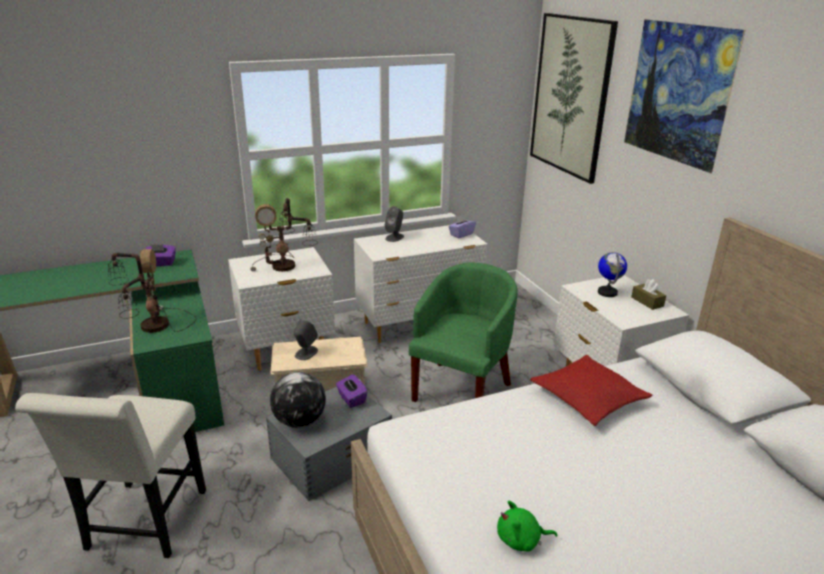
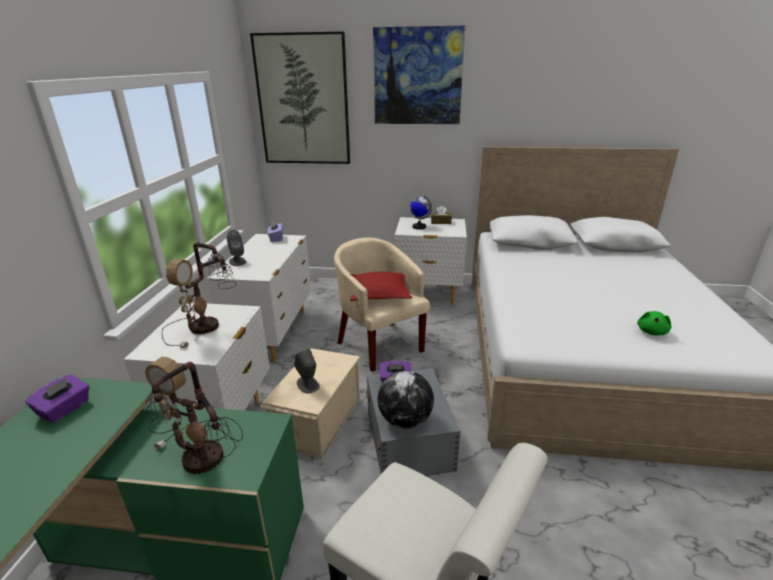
camera: 60 degrees left, 0 degrees up
green armchair [409,262,518,402] -> beige armchair [334,238,430,372]
red pillow [530,355,652,426] -> red pillow moved to [350,272,412,301]

